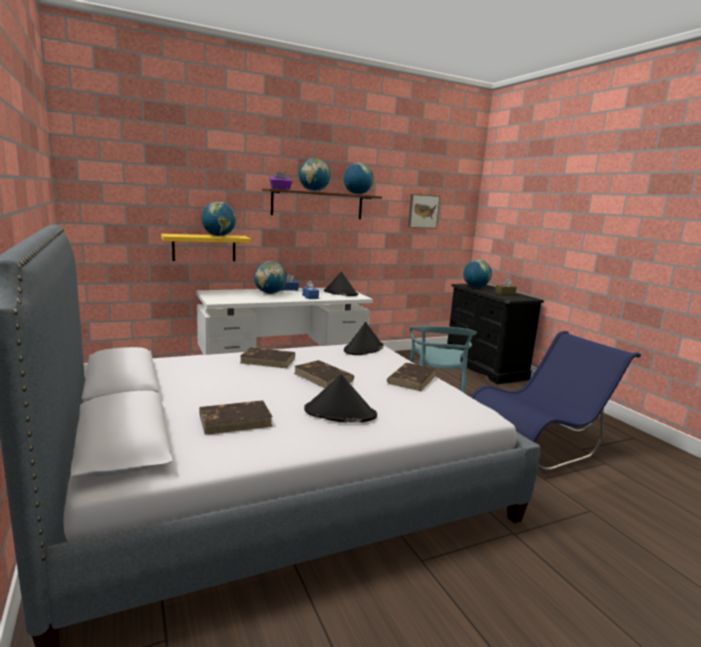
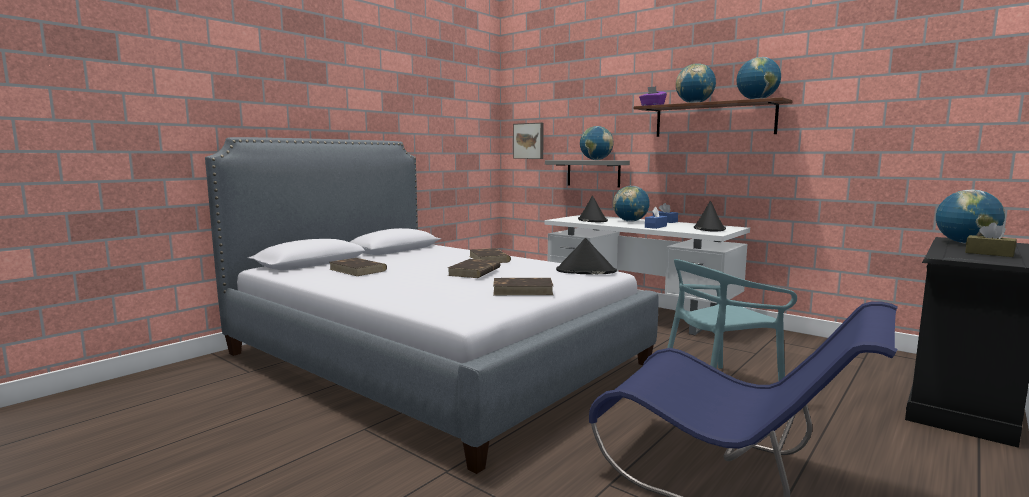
camera: 65 degrees right, 5 degrees down
yellow shelf [161,234,251,261] -> grey shelf [545,160,630,188]
black hat [304,375,377,423] -> black hat moved to [578,196,608,222]
picture [408,194,440,228] -> picture moved to [513,123,544,159]

